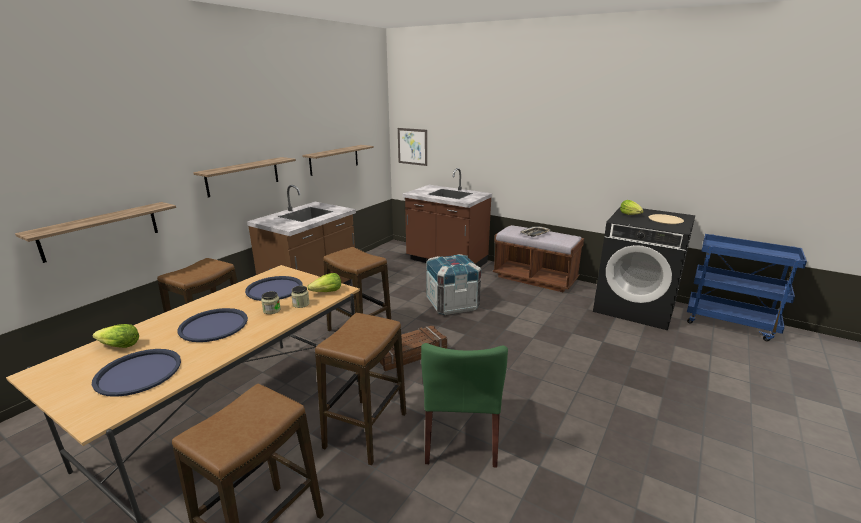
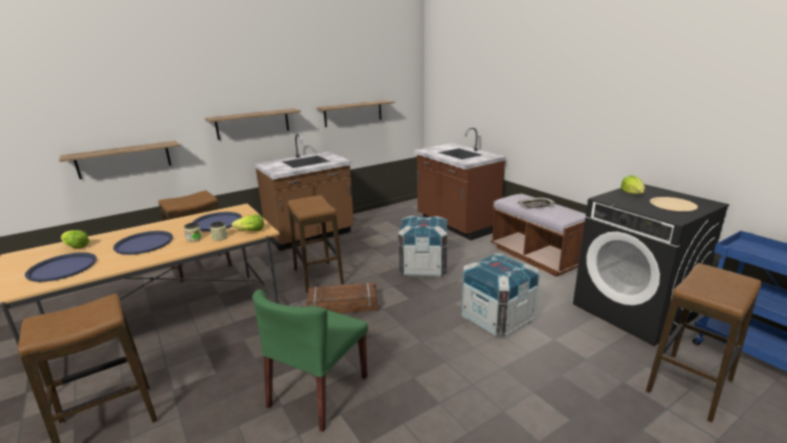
camera: 25 degrees right, 0 degrees up
stool [315,313,406,465] -> stool moved to [646,263,762,422]
picture [398,128,427,166] -> none
none -> crate [461,253,540,338]

